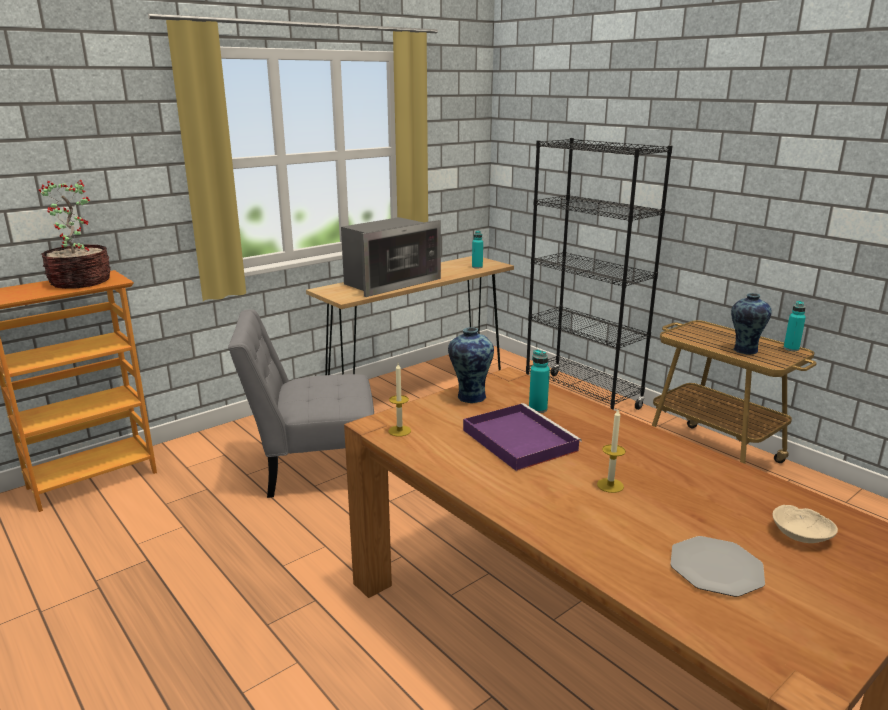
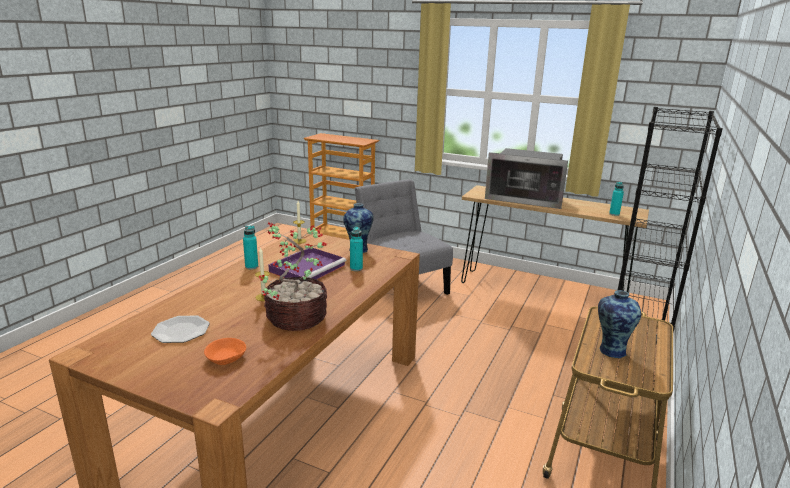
camera: 65 degrees right, 0 degrees up
potted plant [39,180,111,289] -> potted plant moved to [259,222,328,331]
beige bowl [772,505,838,543] -> orange bowl [204,338,246,365]
turquoise bottle [784,301,806,351] -> turquoise bottle moved to [243,226,258,269]

